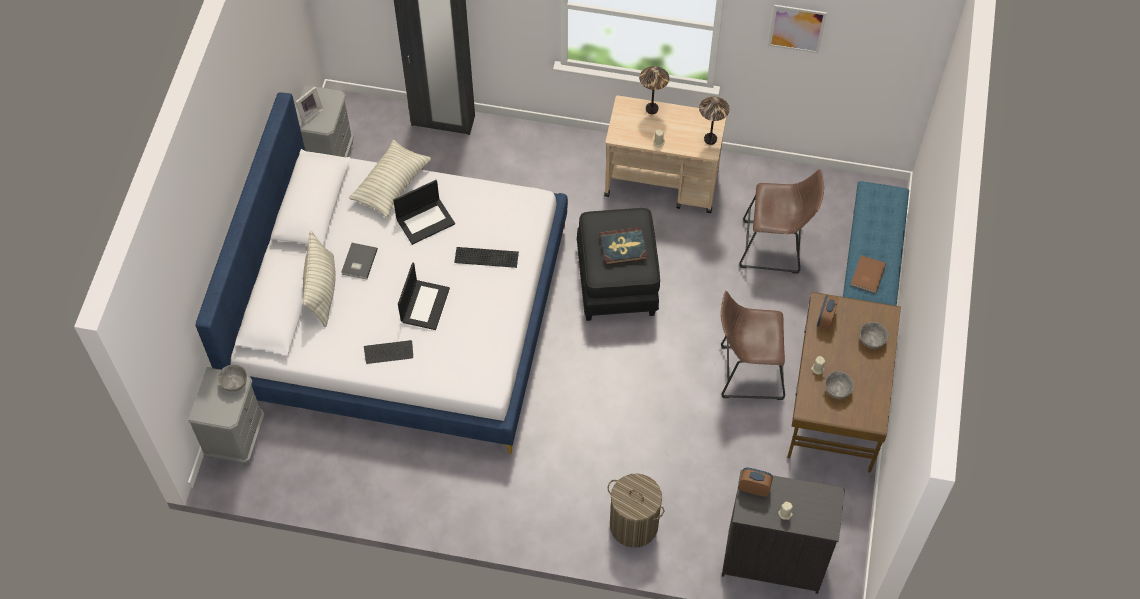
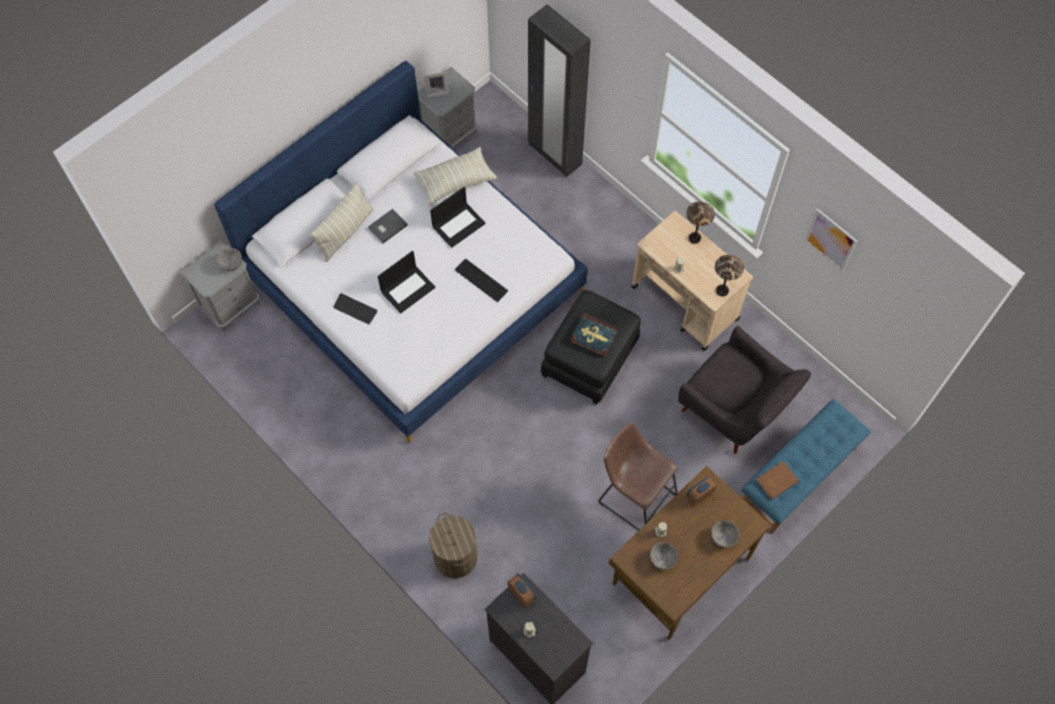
camera: 35 degrees right, 5 degrees up
laptop [393,180,455,245] -> laptop turned 45 degrees counterclockwise [430,187,486,248]
brown stool [739,169,824,274] -> grey armchair [678,326,811,454]

